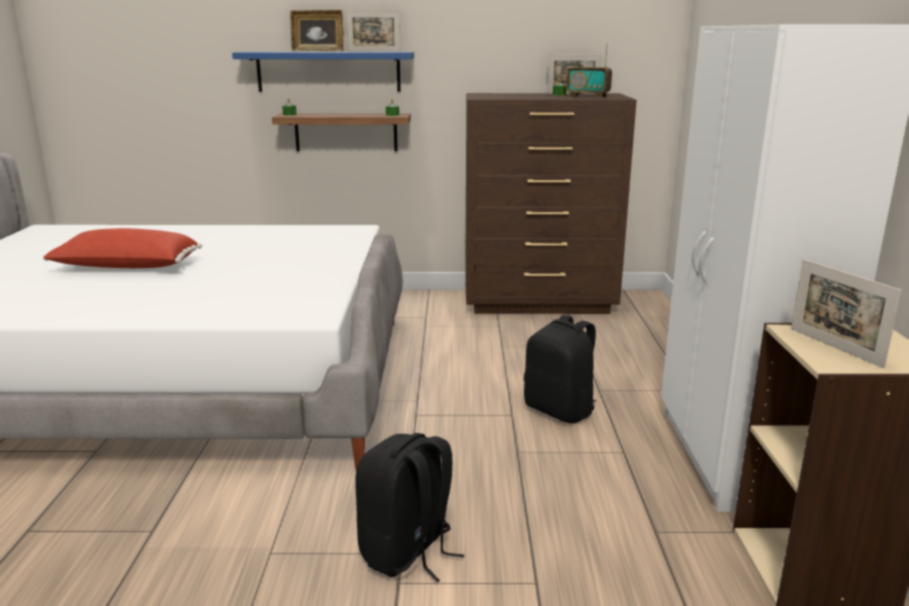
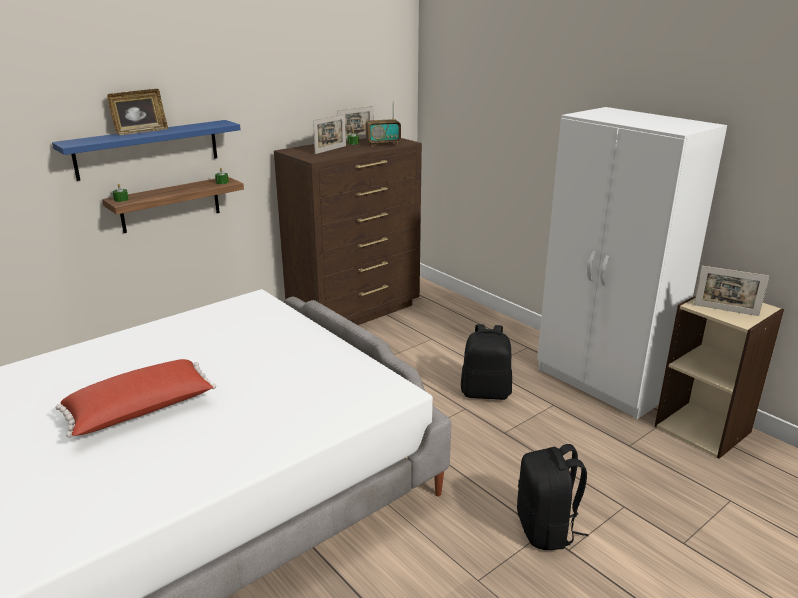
camera: 40 degrees left, 5 degrees up
picture frame [346,11,400,52] -> picture frame moved to [313,113,346,154]

